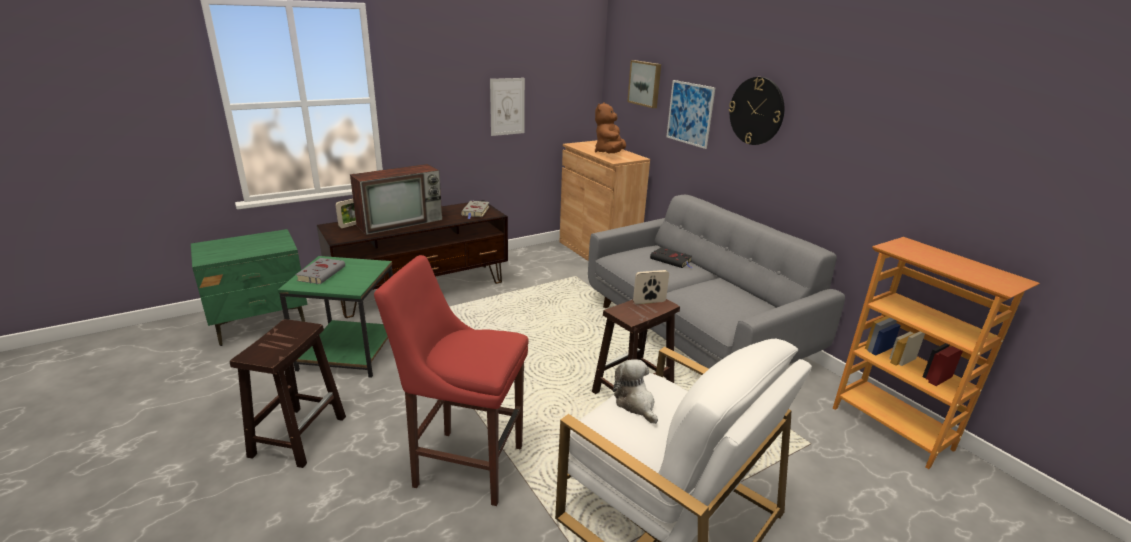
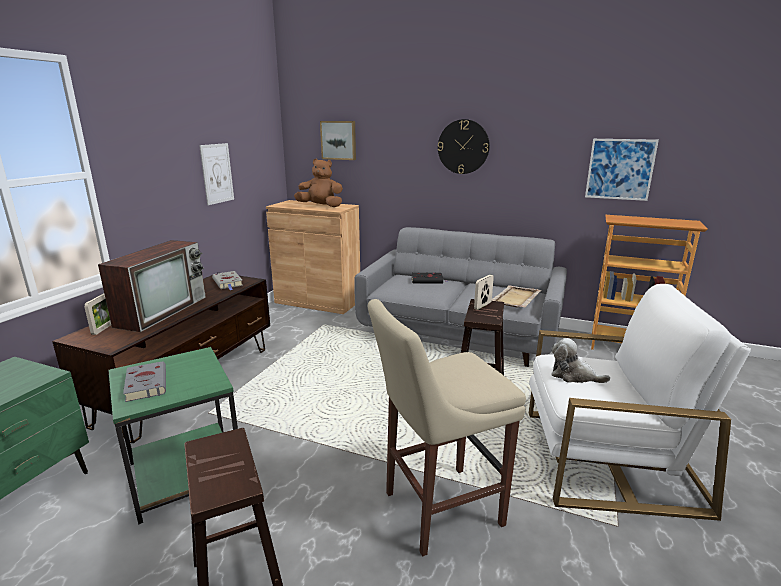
camera: 35 degrees left, 5 degrees down
red stool [374,255,529,506] -> beige stool [368,299,526,557]
brown plush toy [595,102,626,153] -> brown plush toy turned 120 degrees clockwise [294,159,343,207]
picture [666,80,716,149] -> picture moved to [585,139,659,201]
none -> beige tray [492,285,541,307]

